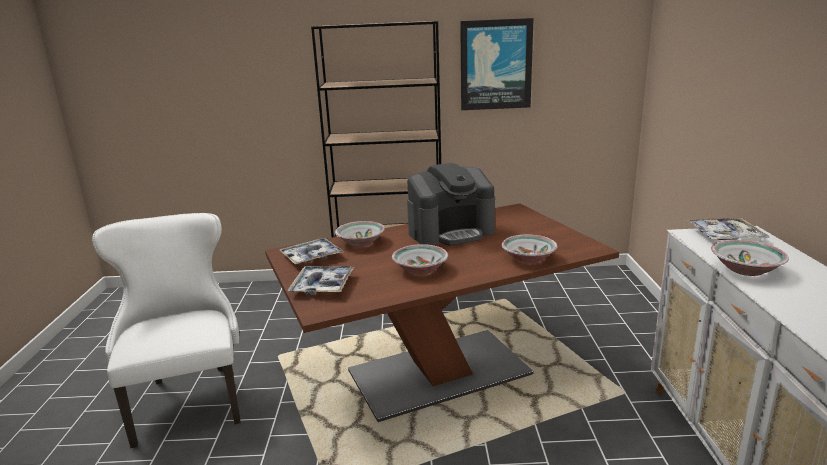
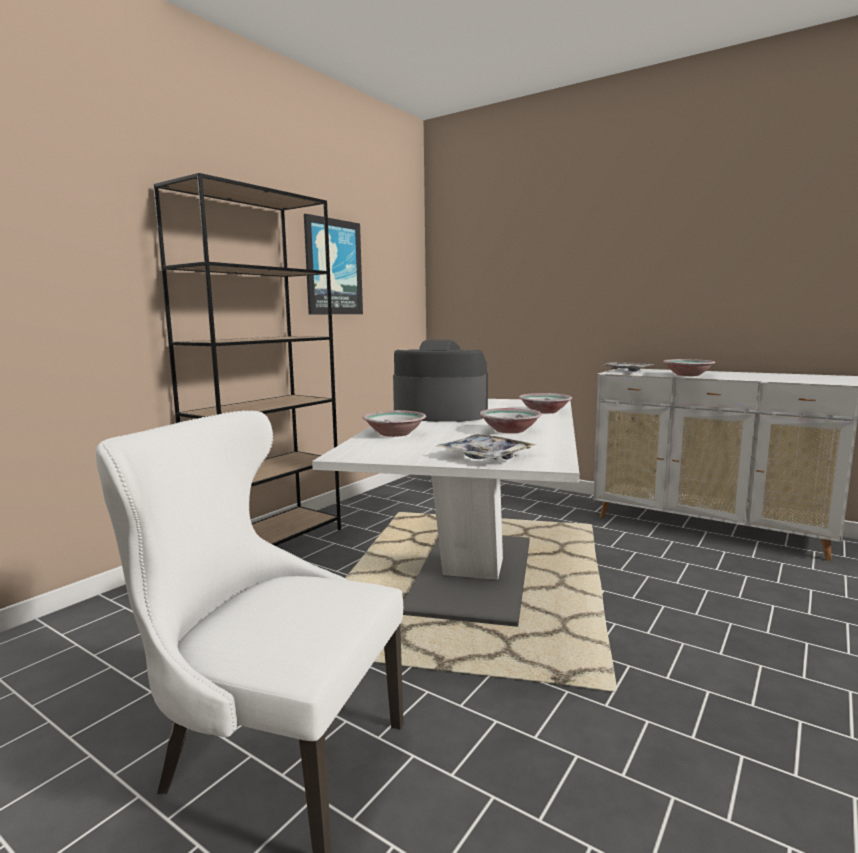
camera: 55 degrees left, 10 degrees down
brown dining table [265,203,620,422] -> white dining table [312,399,579,627]
tray [280,238,343,265] -> none
coffee machine [407,163,495,246] -> coffee machine turned 90 degrees counterclockwise [393,340,488,422]

